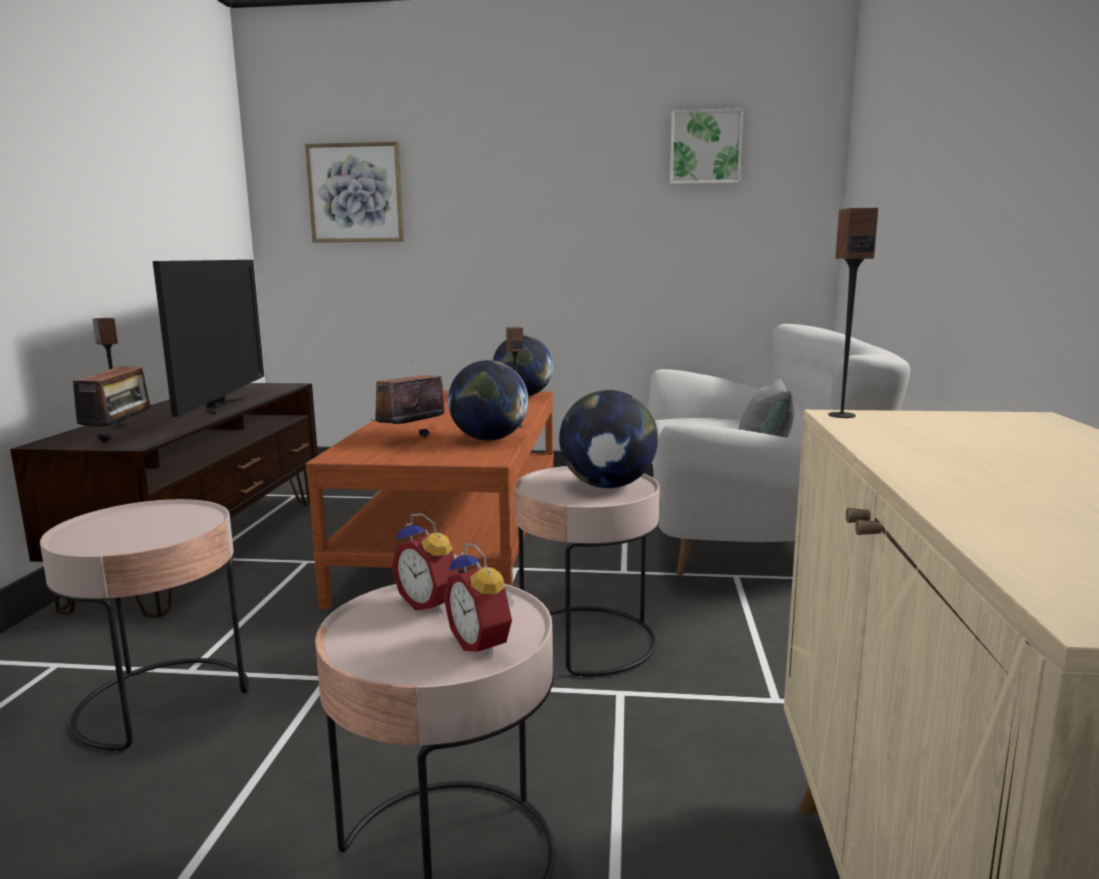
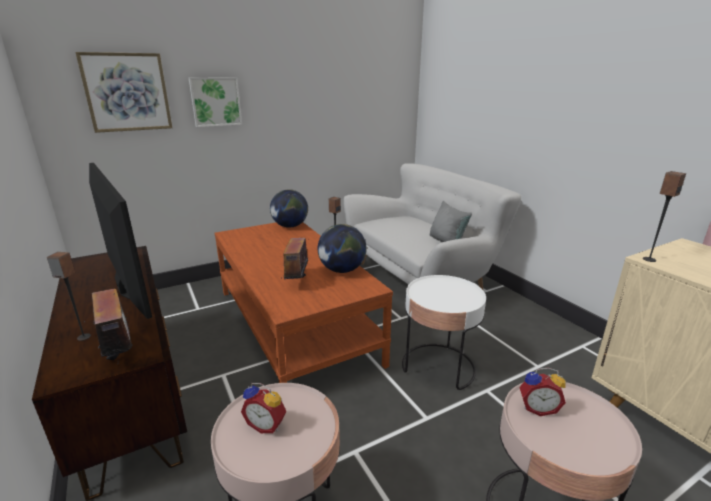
camera: 35 degrees left, 10 degrees up
alarm clock [444,543,515,658] -> alarm clock moved to [241,383,286,433]
pink side table [514,466,660,677] -> white side table [402,275,486,390]
globe [559,390,658,488] -> none
picture [670,108,743,185] -> picture moved to [189,77,242,127]

